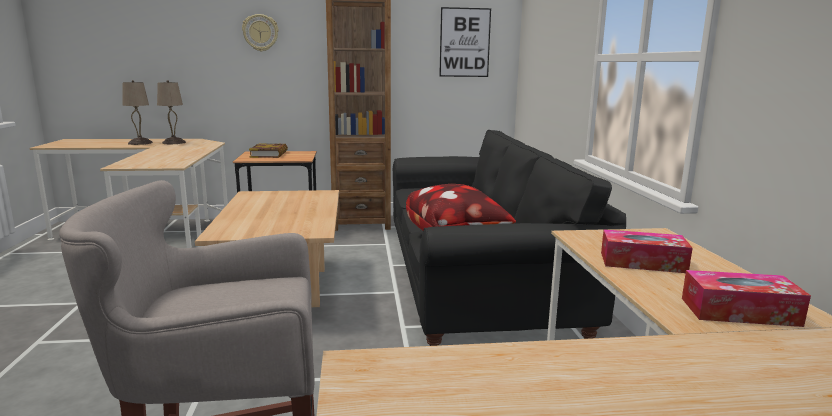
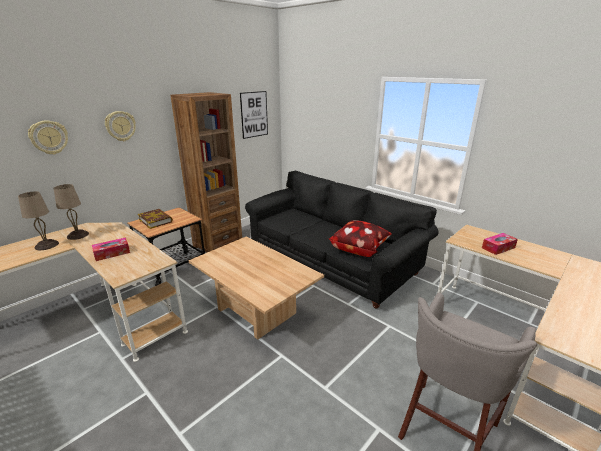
camera: 40 degrees left, 10 degrees up
tissue box [682,270,811,327] -> tissue box moved to [92,237,130,261]
none -> wall clock [28,121,68,155]

